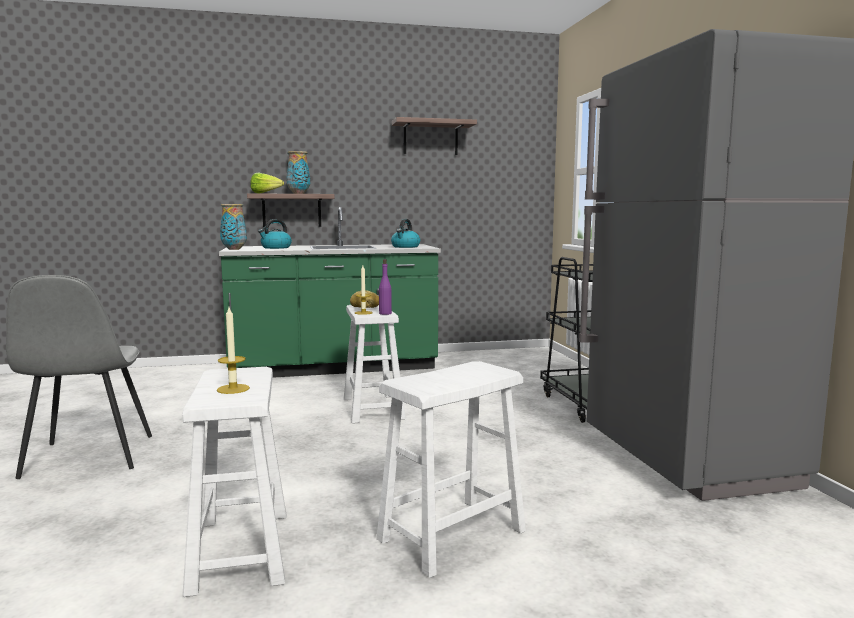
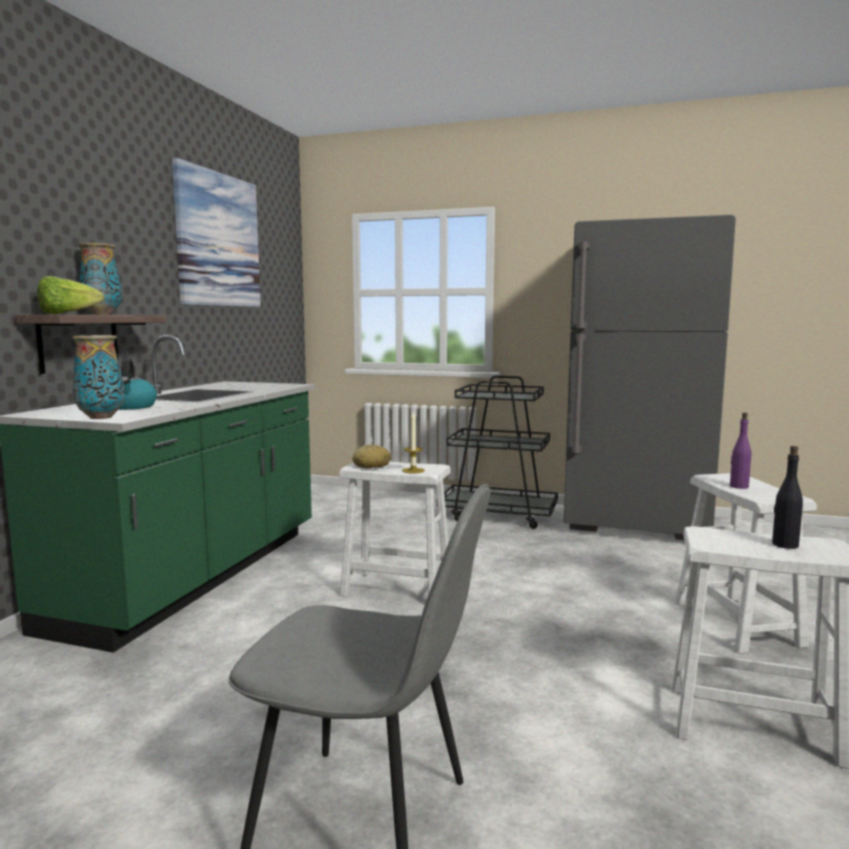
camera: 60 degrees left, 0 degrees up
candle [217,307,250,394] -> black bottle [772,446,803,549]
purple bottle [379,259,392,315] -> purple bottle moved to [730,413,751,489]
kettle [391,219,420,248] -> none
shelf [392,117,477,155] -> picture [172,158,261,307]

